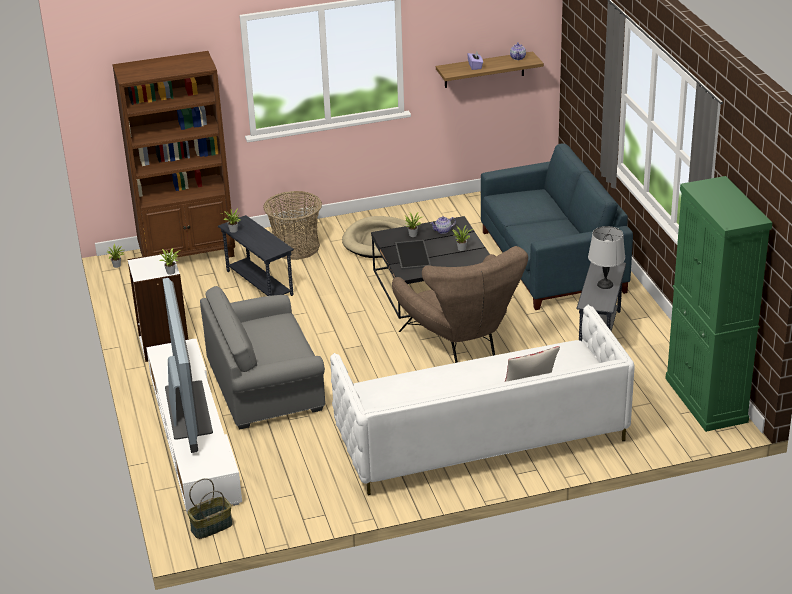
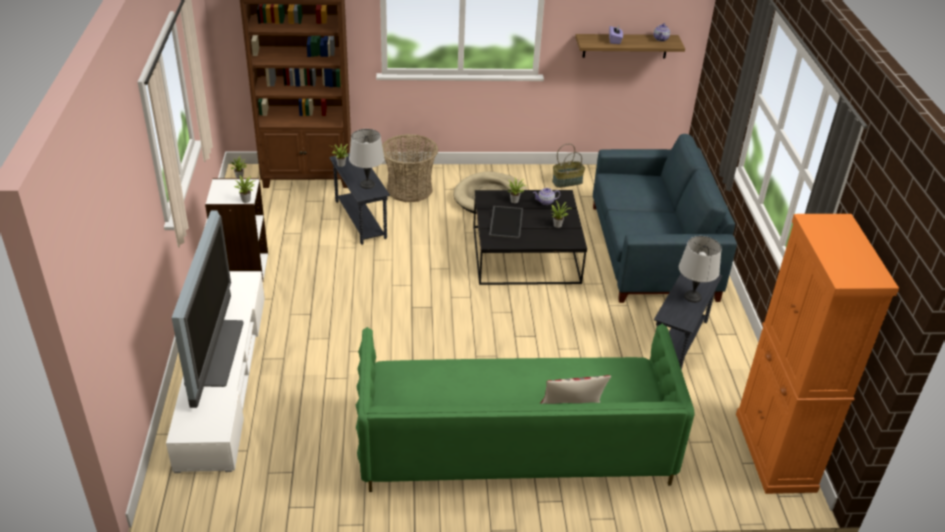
camera: 10 degrees right, 5 degrees up
basket [187,478,232,539] -> basket moved to [552,144,585,188]
grey armchair [200,286,325,430] -> none
white sofa [330,305,635,495] -> green sofa [356,324,694,492]
brown armchair [392,246,528,363] -> none
green cabinet [665,176,772,432] -> orange cabinet [736,214,899,494]
none -> grey table lamp [349,129,384,189]

